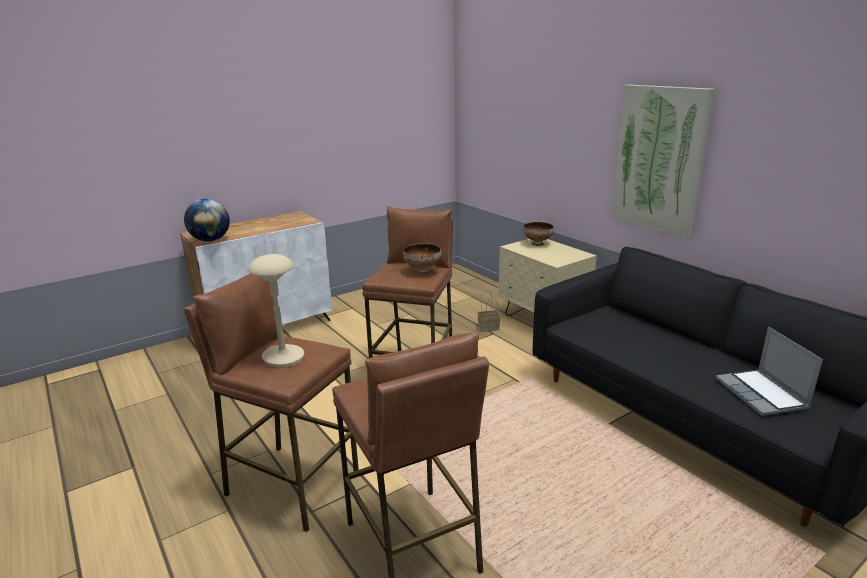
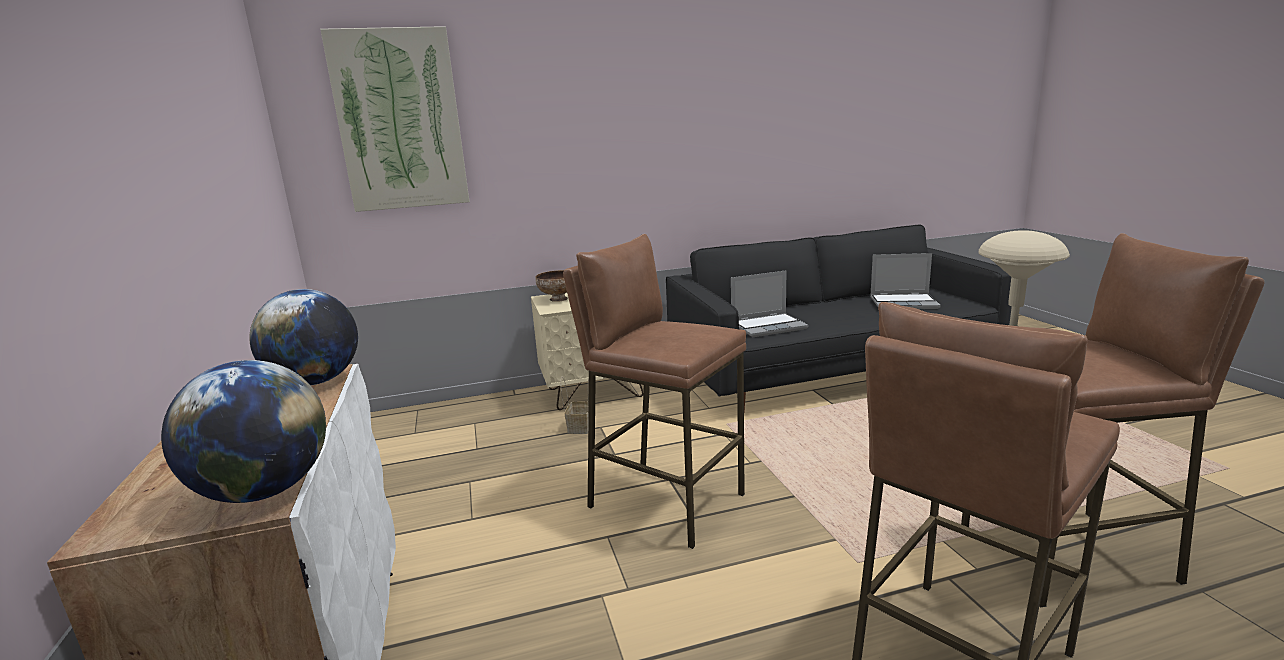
camera: 70 degrees left, 5 degrees down
bowl [403,243,442,275] -> none
picture [611,85,715,239] -> picture moved to [320,26,470,212]
none -> globe [249,289,358,385]
none -> laptop [731,270,808,337]

